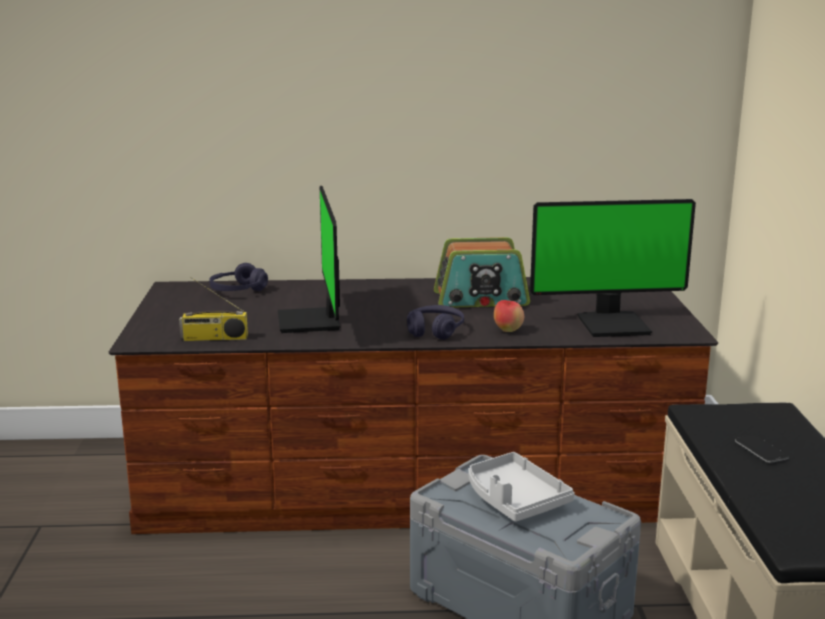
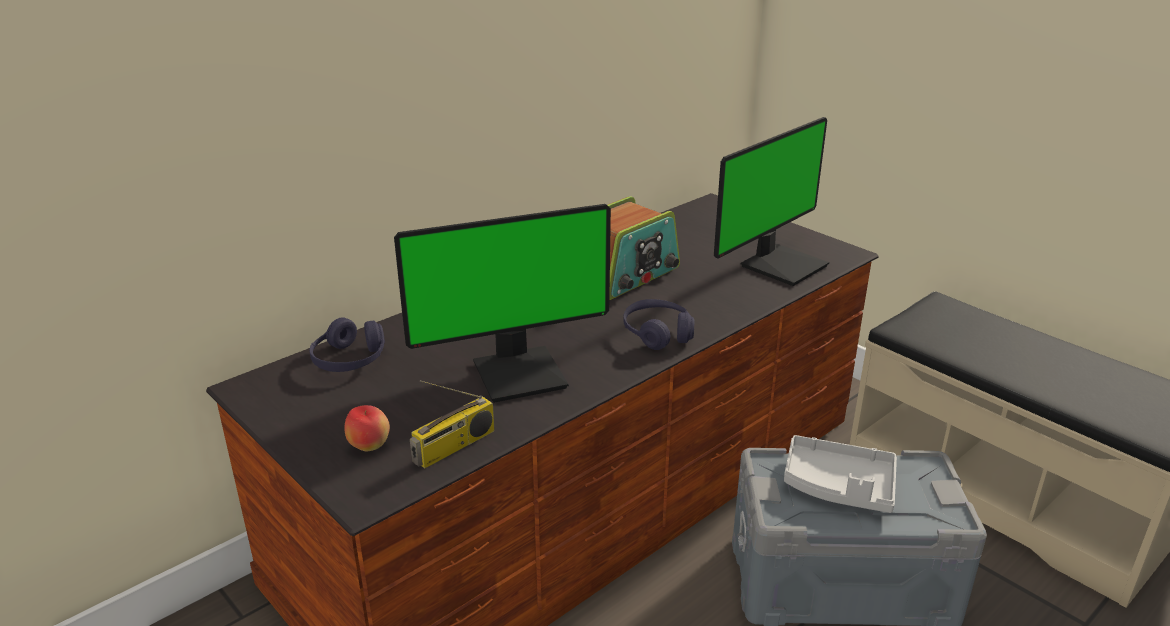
camera: 40 degrees left, 10 degrees up
monitor [278,186,340,333] -> monitor turned 60 degrees counterclockwise [394,204,611,403]
apple [494,300,524,332] -> apple moved to [344,405,390,451]
phone [735,435,789,463] -> none

